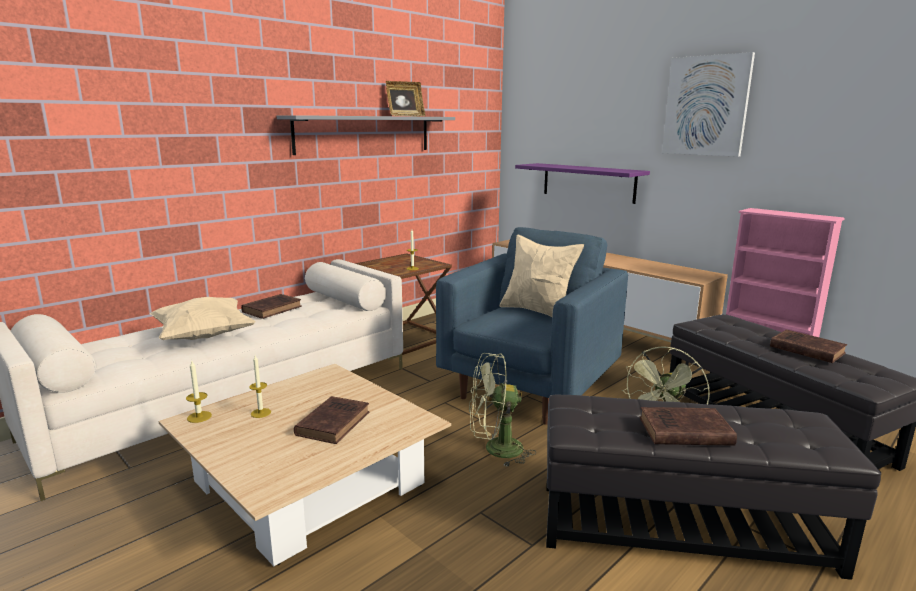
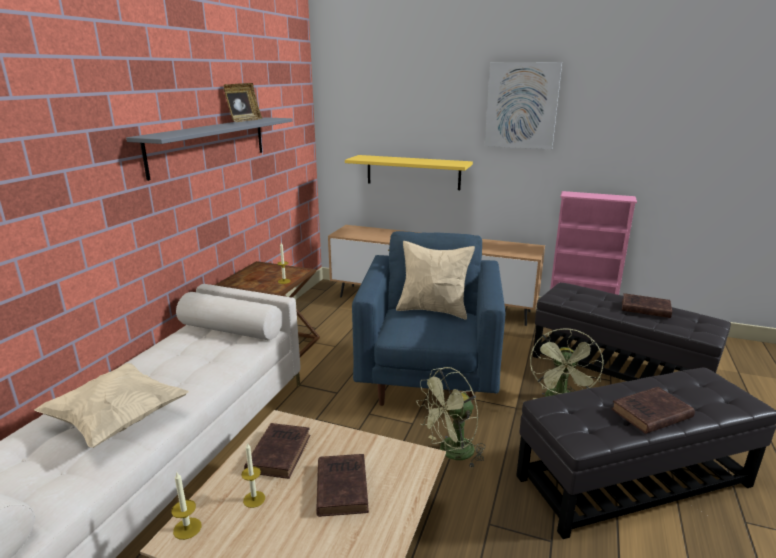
camera: 25 degrees left, 5 degrees up
brown book [241,294,302,319] -> brown book moved to [244,423,311,479]
purple shelf [515,163,650,204] -> yellow shelf [345,155,473,190]

